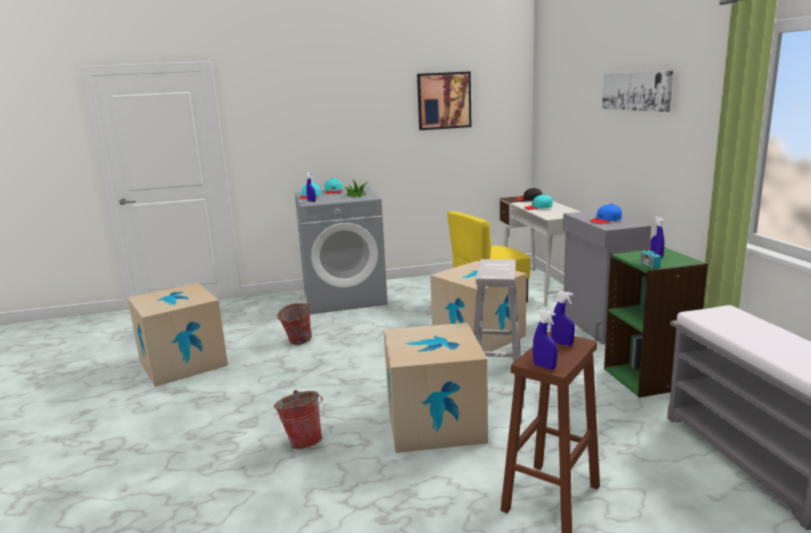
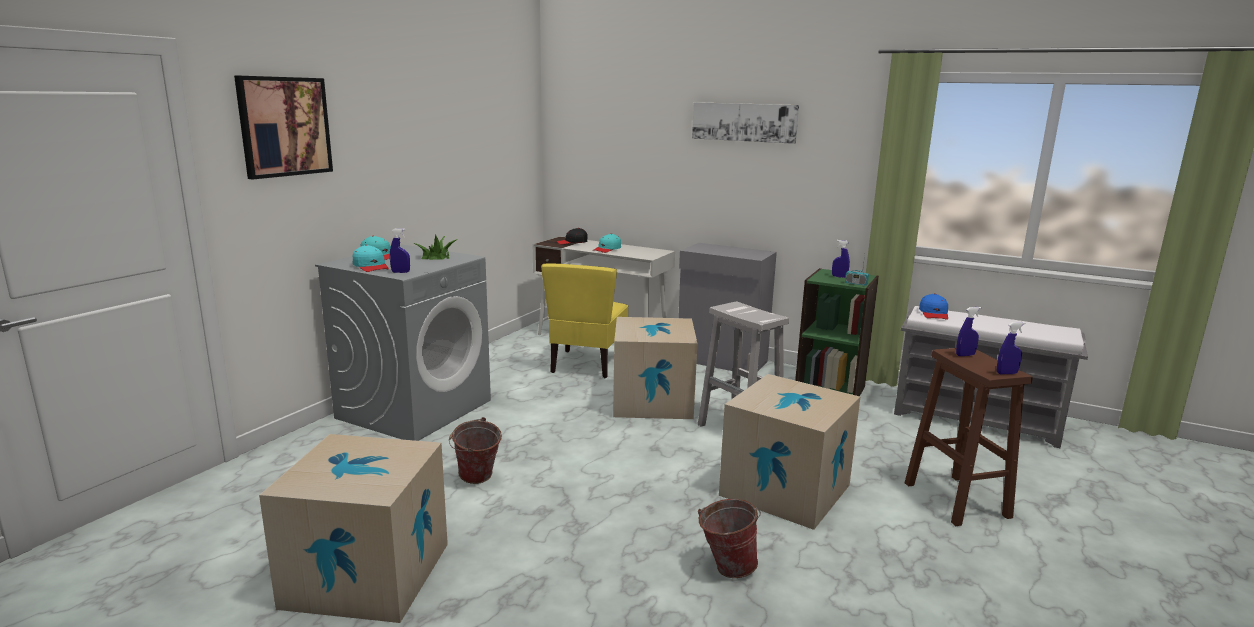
camera: 50 degrees left, 0 degrees up
picture [417,71,471,130] -> picture moved to [234,75,333,180]
blue cap [590,204,622,224] -> blue cap moved to [919,293,948,320]

